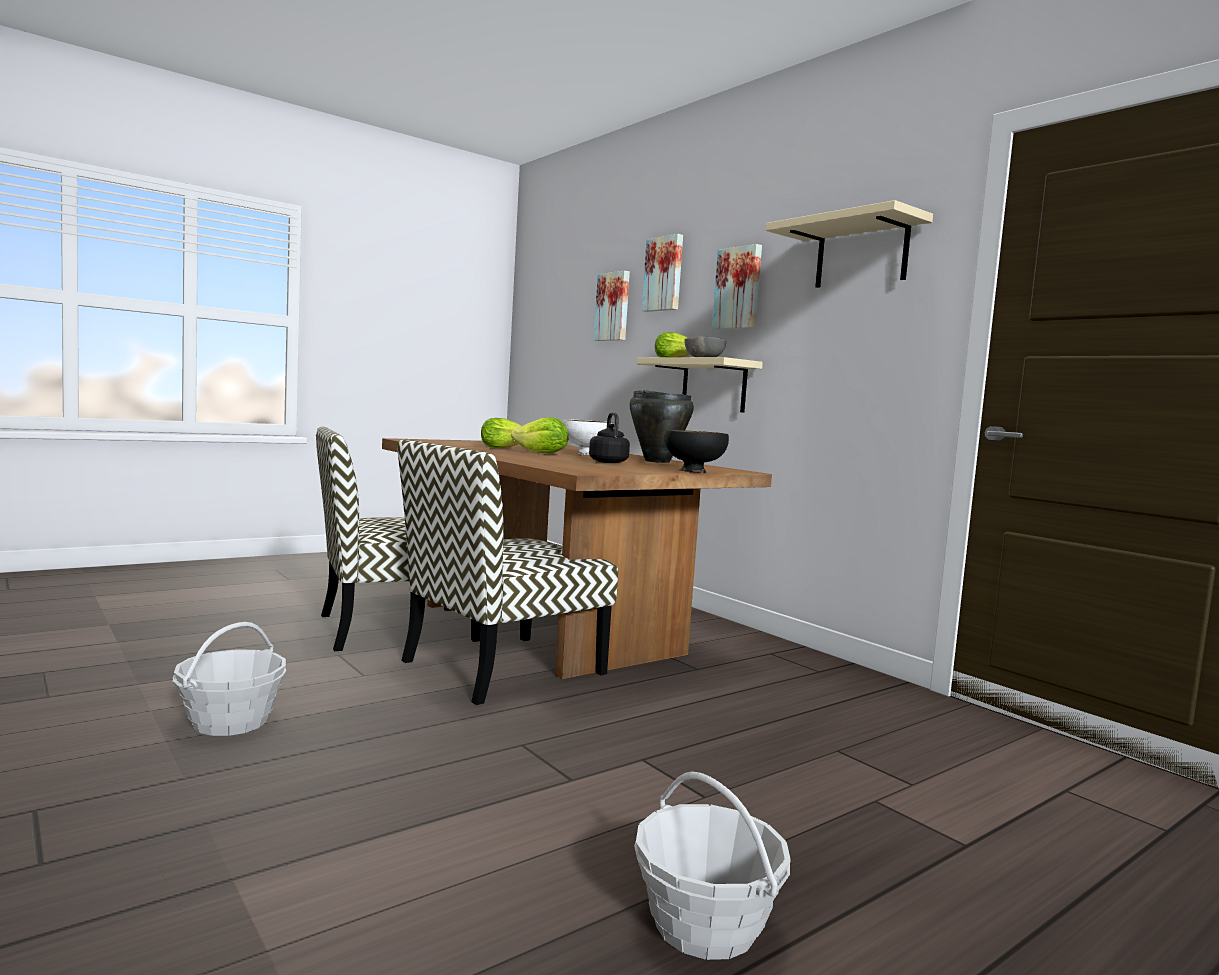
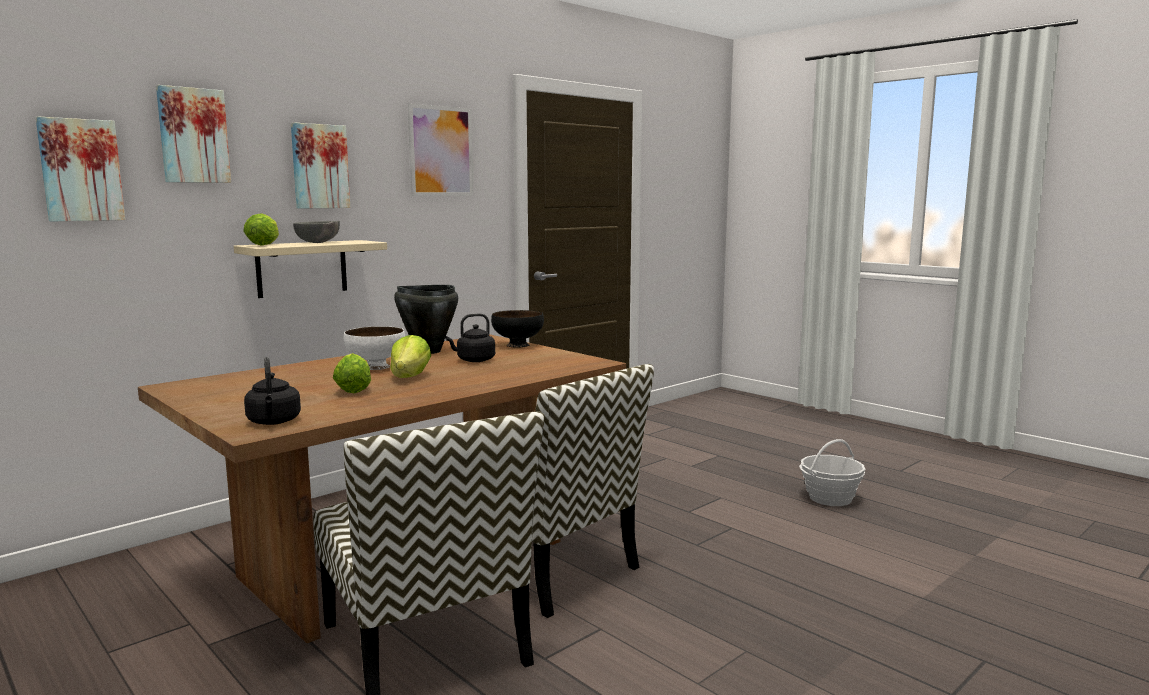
camera: 95 degrees left, 5 degrees up
basket [173,622,286,736] -> none
beige shelf [766,200,933,288] -> picture [408,103,473,196]
none -> black kettle [244,357,301,425]

